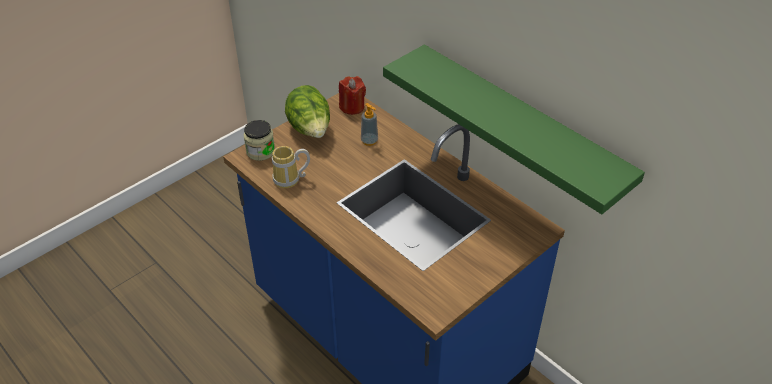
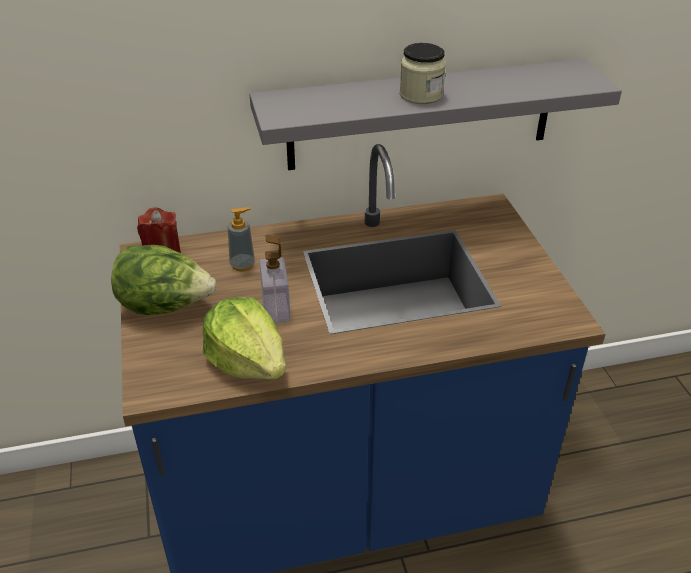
camera: 60 degrees left, 5 degrees down
jar [244,120,275,161] -> jar moved to [400,43,446,104]
mug [272,146,310,188] -> lettuce [203,297,286,380]
green shelf [383,44,645,214] -> grey shelf [250,59,622,170]
none -> soap dispenser [259,235,291,323]

